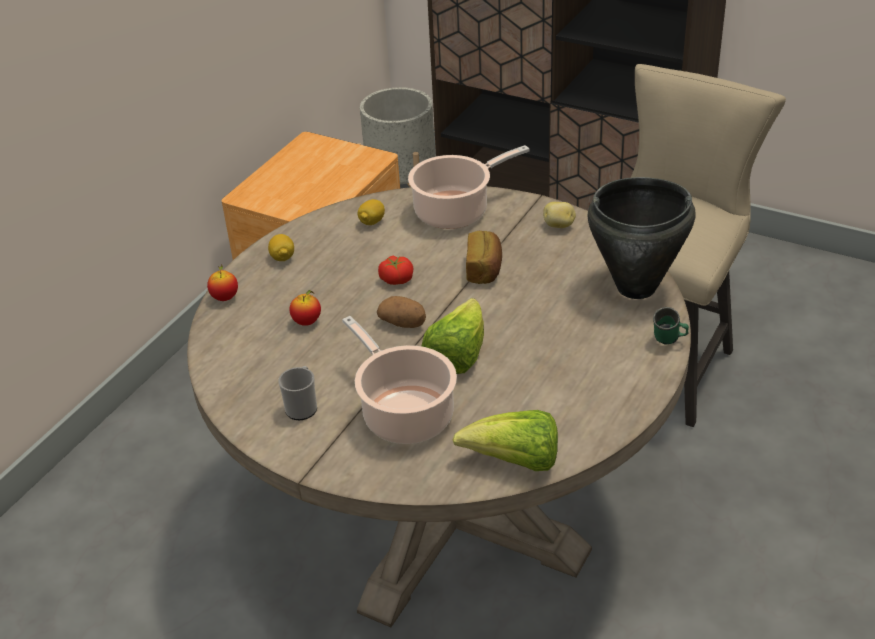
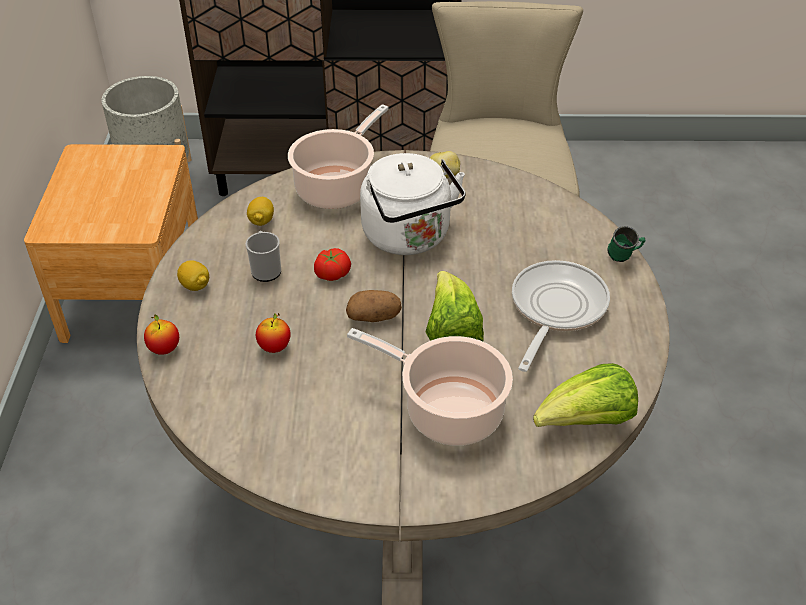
camera: 30 degrees left, 5 degrees up
mug [278,366,317,420] -> mug moved to [246,231,281,282]
bread [466,231,502,284] -> white kettle [360,153,465,255]
black cooking pot [588,177,695,299] -> none
none -> frying pan [512,260,610,372]

